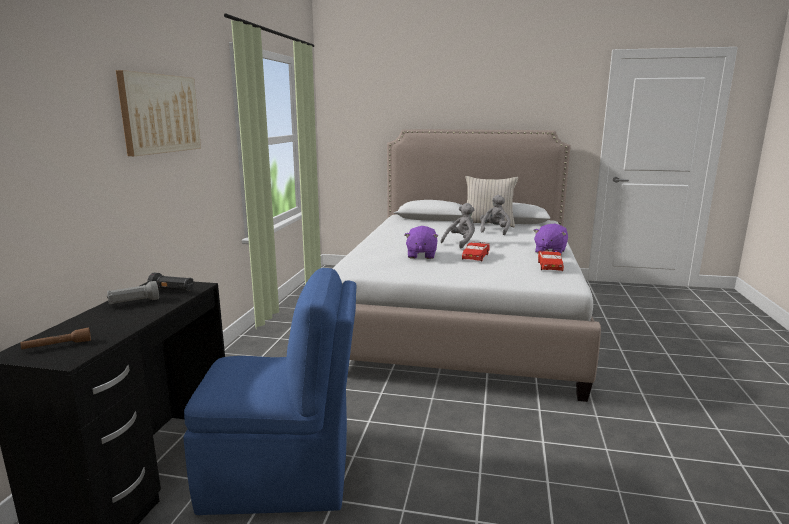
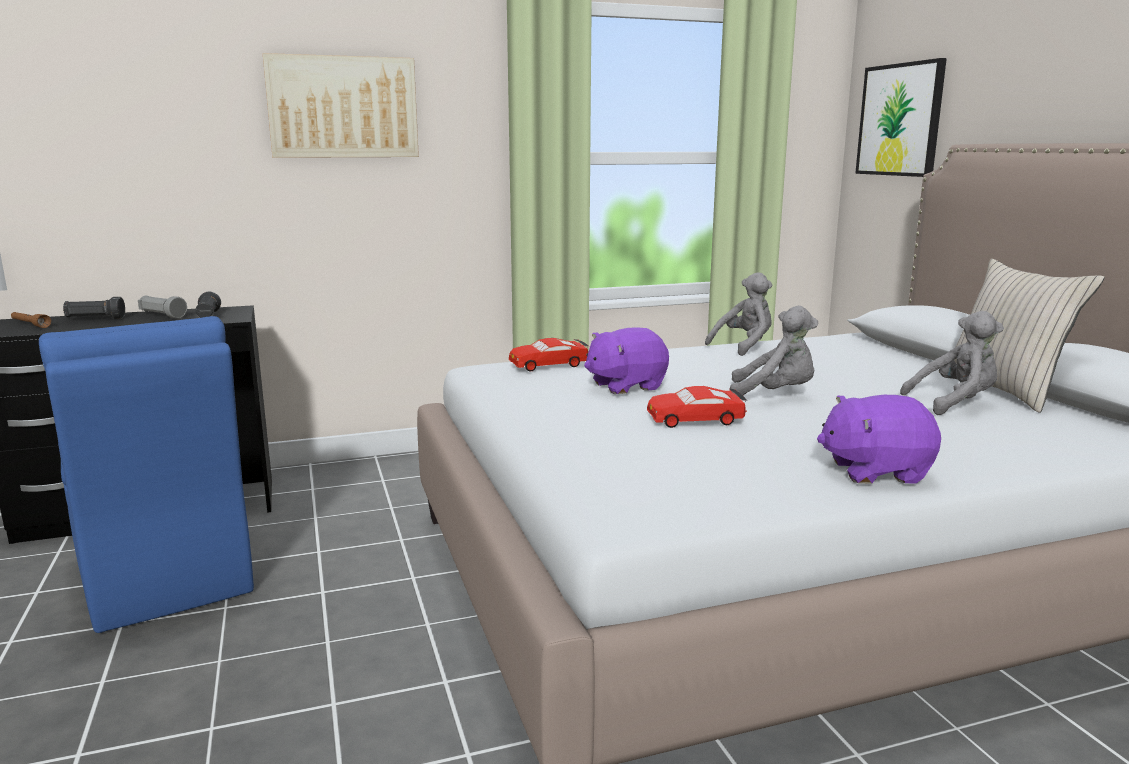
camera: 60 degrees right, 0 degrees up
red toy car [538,250,564,271] -> red toy car moved to [509,338,589,371]
none -> black flashlight [63,297,125,319]
none -> grey plush toy [705,272,772,356]
none -> picture [855,58,947,177]

